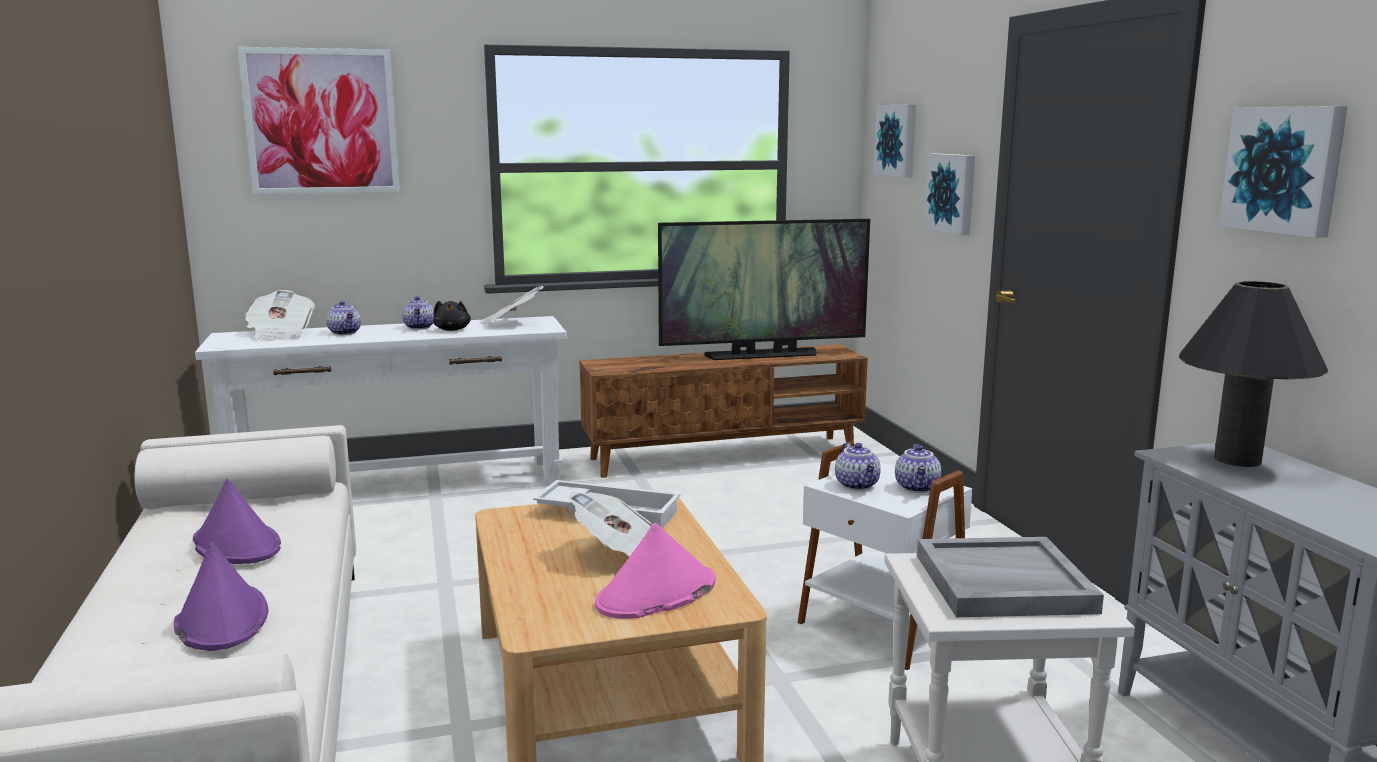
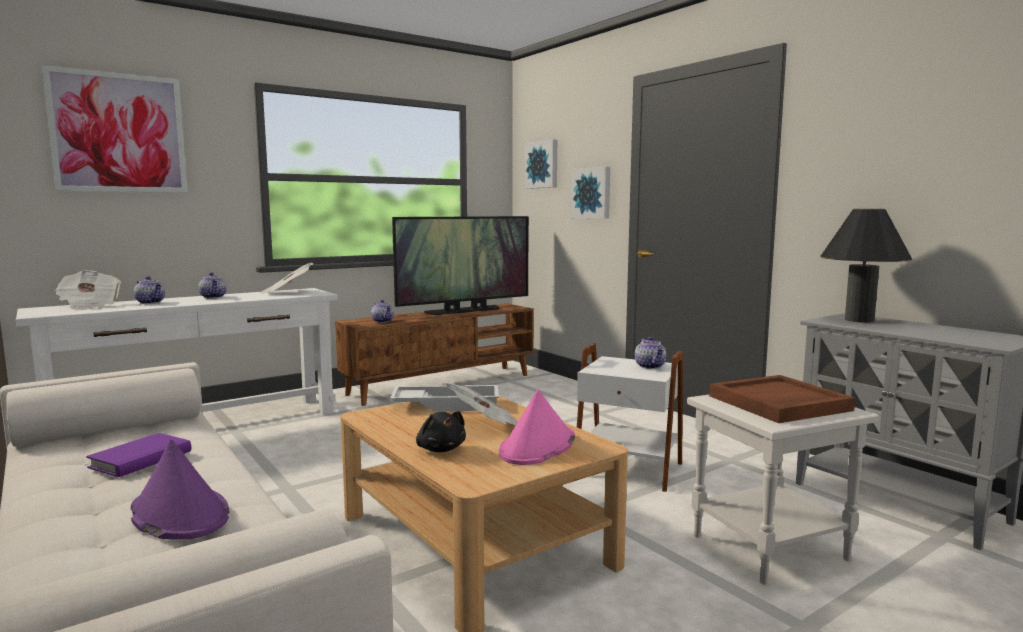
camera: 20 degrees left, 5 degrees down
purple hat [193,479,281,564] -> purple book [86,433,191,477]
black plush toy [433,301,471,331] -> black plush toy moved to [416,411,466,452]
teapot [835,442,881,490] -> teapot moved to [371,300,394,323]
grey tray [917,537,1104,617] -> brown tray [709,375,855,423]
picture [1219,106,1348,238] -> none

